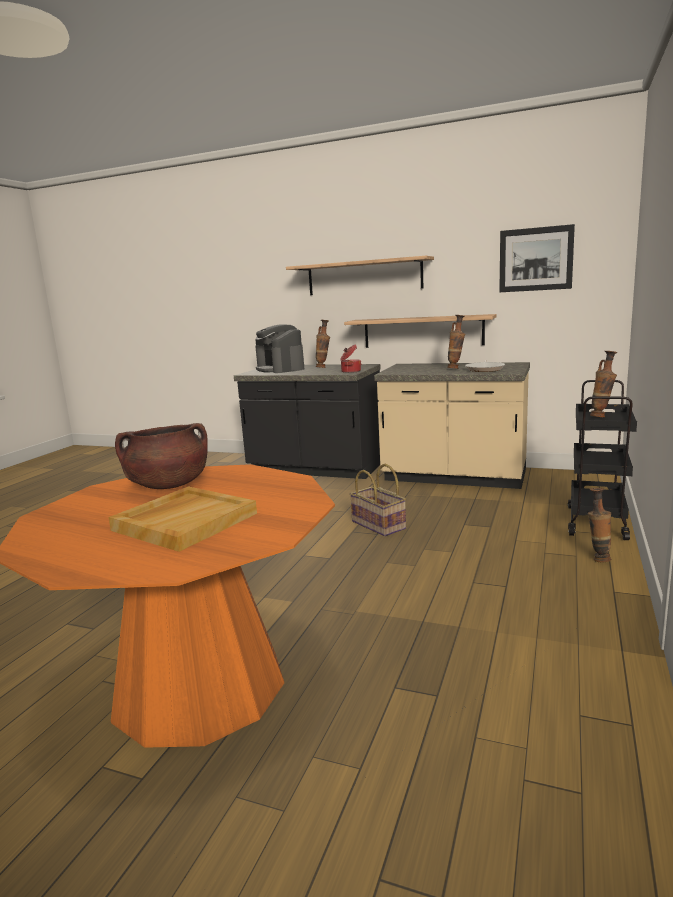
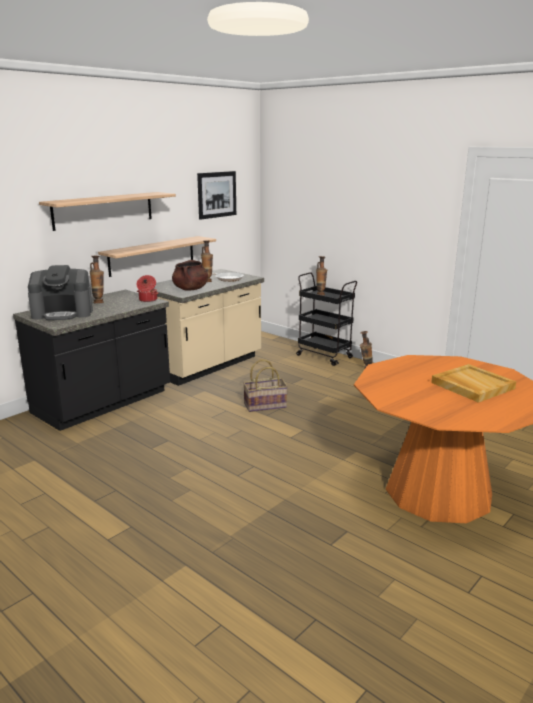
camera: 70 degrees left, 5 degrees up
brown cooking pot [115,423,208,489] -> brown cooking pot moved to [172,260,208,290]

